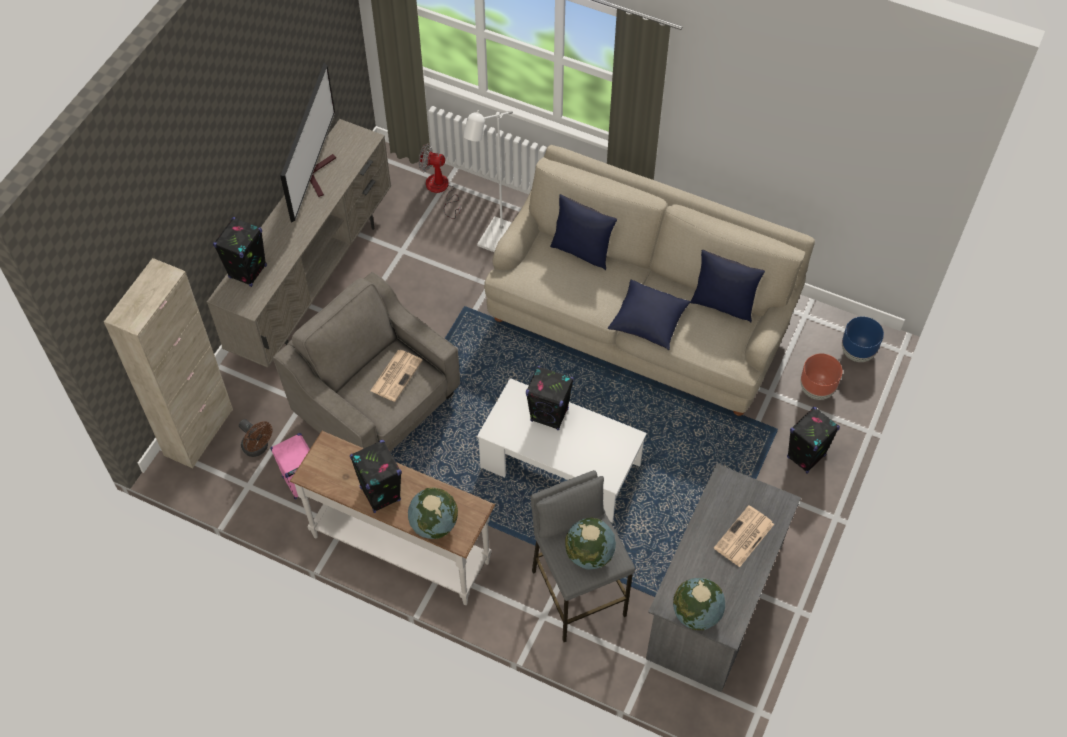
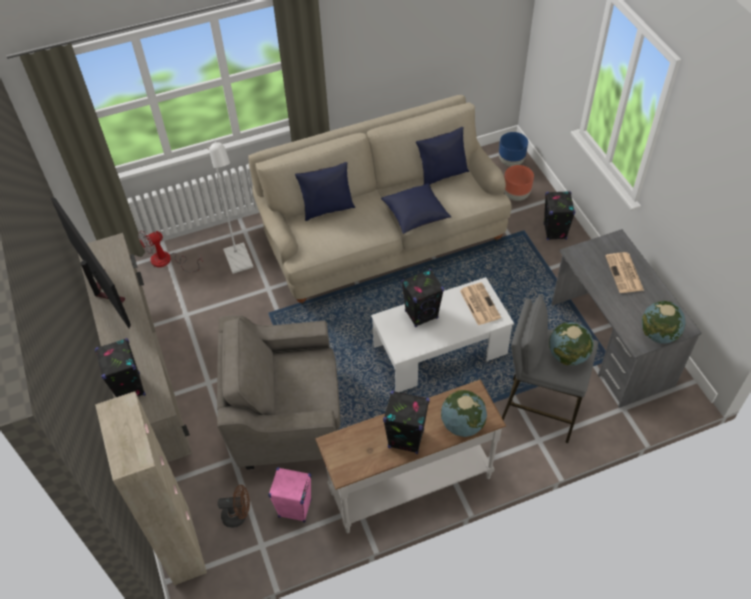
camera: 45 degrees left, 5 degrees down
newspaper [370,350,422,402] -> newspaper moved to [460,283,501,325]

